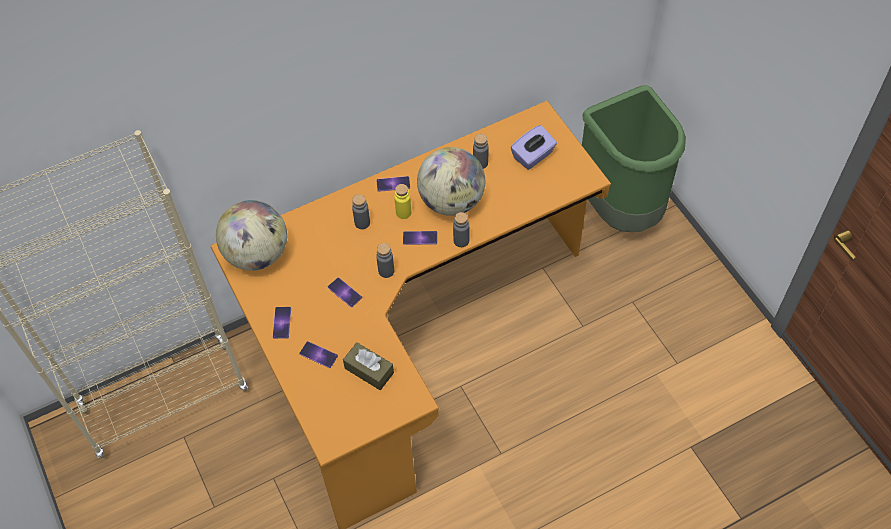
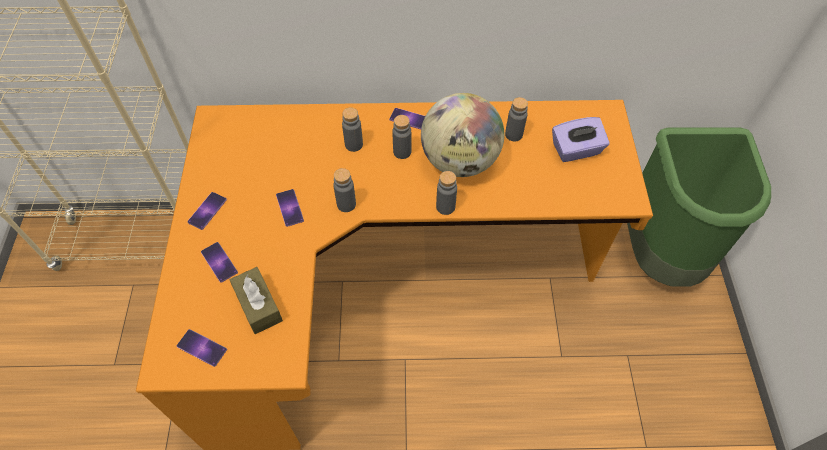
camera: 25 degrees right, 0 degrees up
globe [216,200,287,271] -> none
yellow bottle [394,184,411,219] -> grey bottle [392,115,412,159]
phone [403,231,437,245] -> phone moved to [177,329,227,367]

